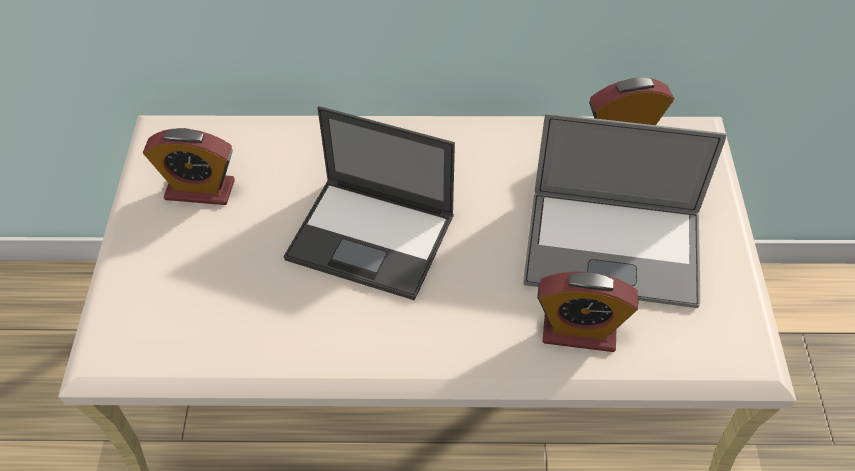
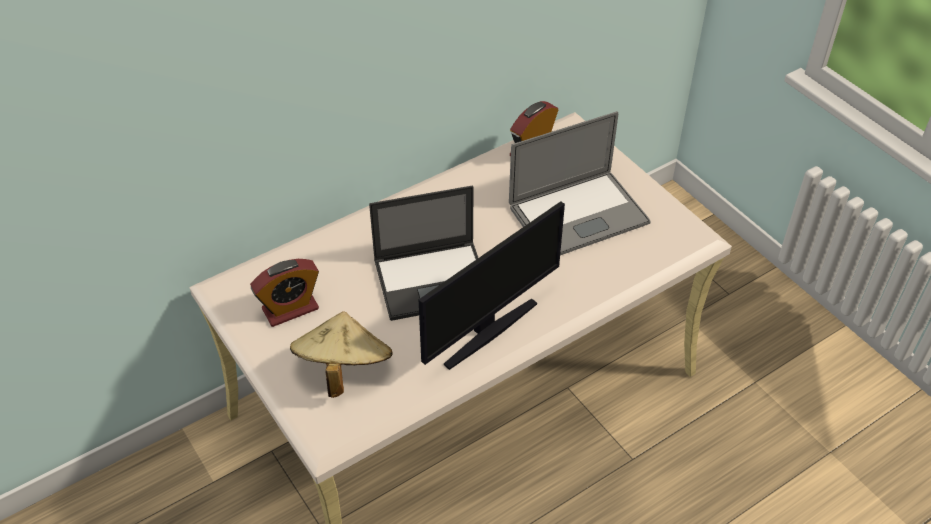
camera: 35 degrees left, 5 degrees down
alarm clock [537,271,638,352] -> none
none -> beige hat [290,311,393,398]
none -> monitor [419,201,565,370]

